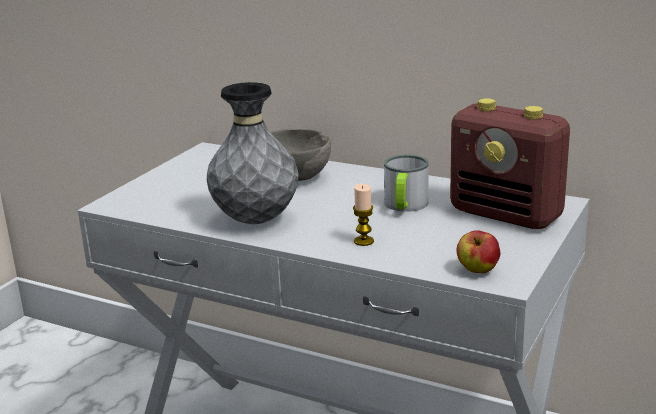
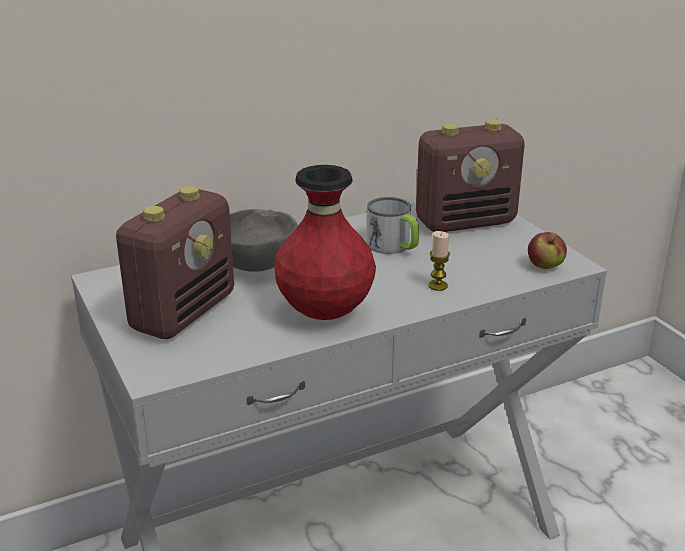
camera: 55 degrees left, 5 degrees up
grey vase [207,82,299,224] -> red vase [274,165,376,320]
none -> radio [116,186,234,339]

